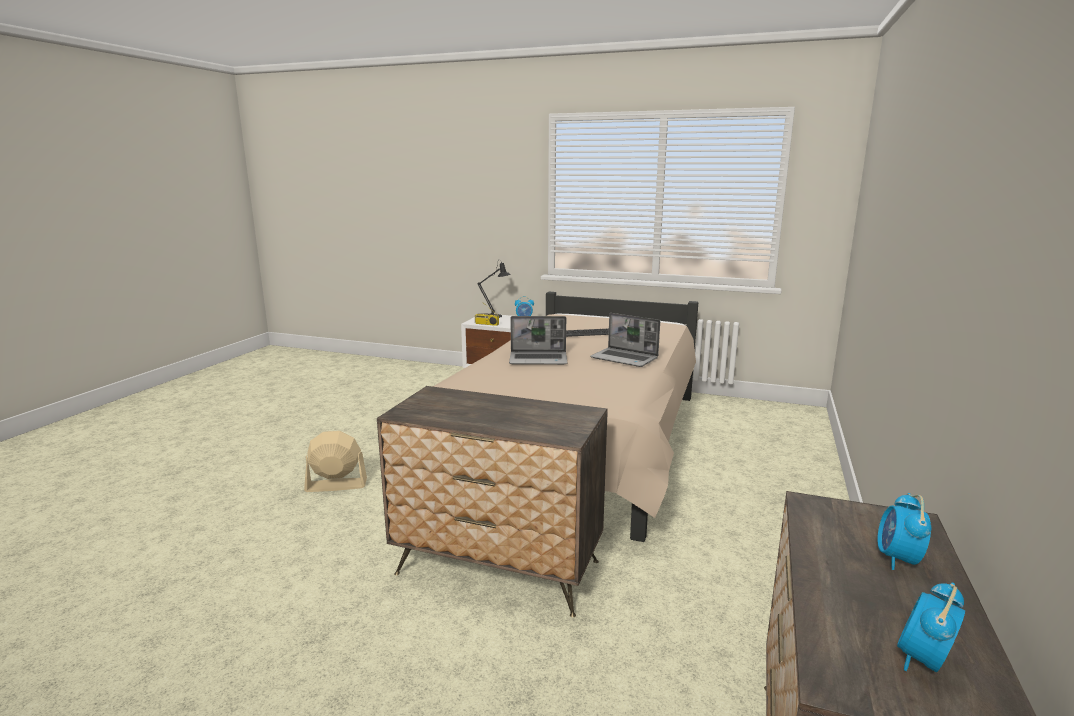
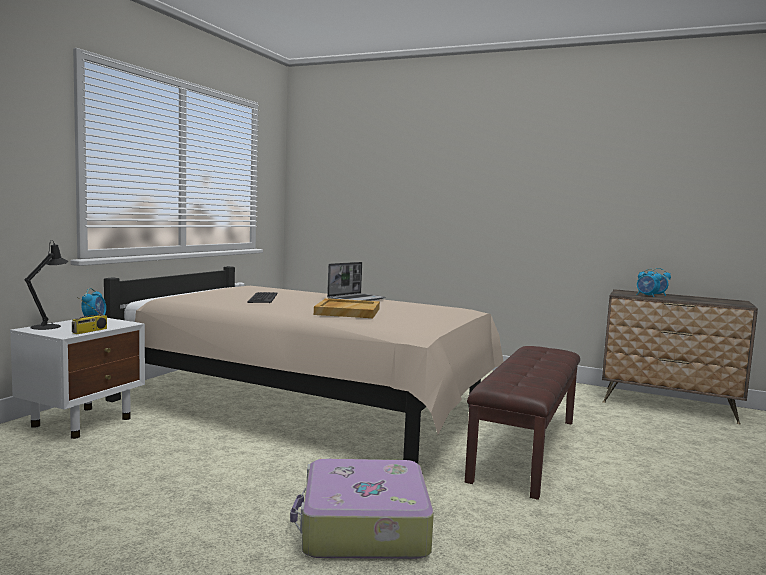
camera: 85 degrees left, 10 degrees down
beige fan [304,431,367,492] -> suitcase [290,459,434,559]
dresser [377,386,608,617] -> brown bench [465,346,580,500]
laptop [509,316,567,365] -> beige tray [314,298,380,318]
alarm clock [897,582,965,672] -> alarm clock moved to [637,269,662,297]

